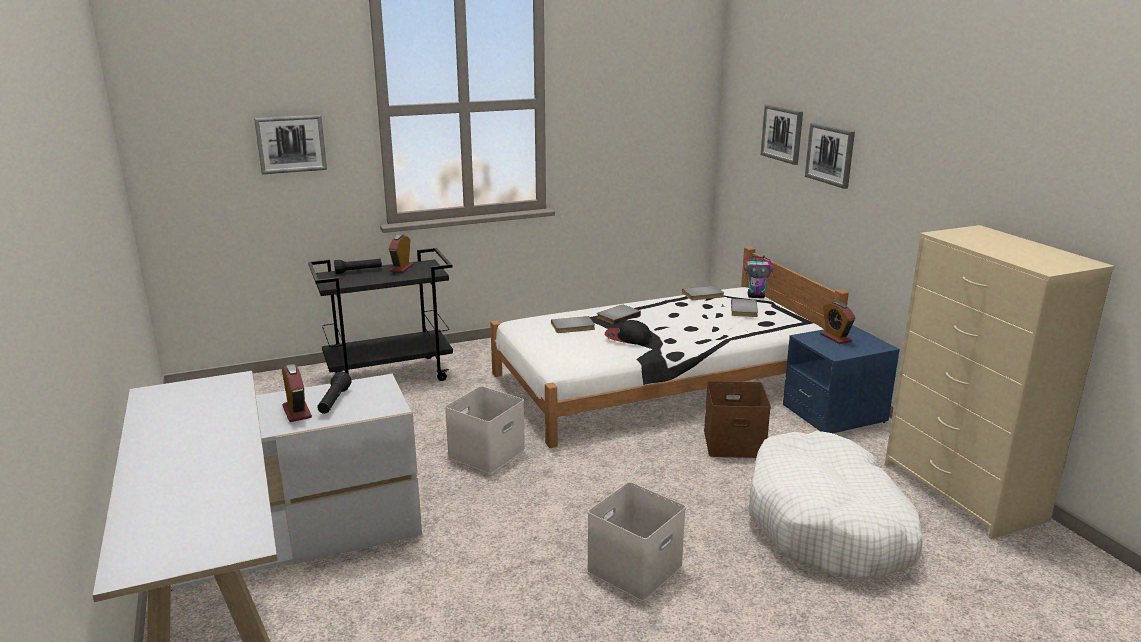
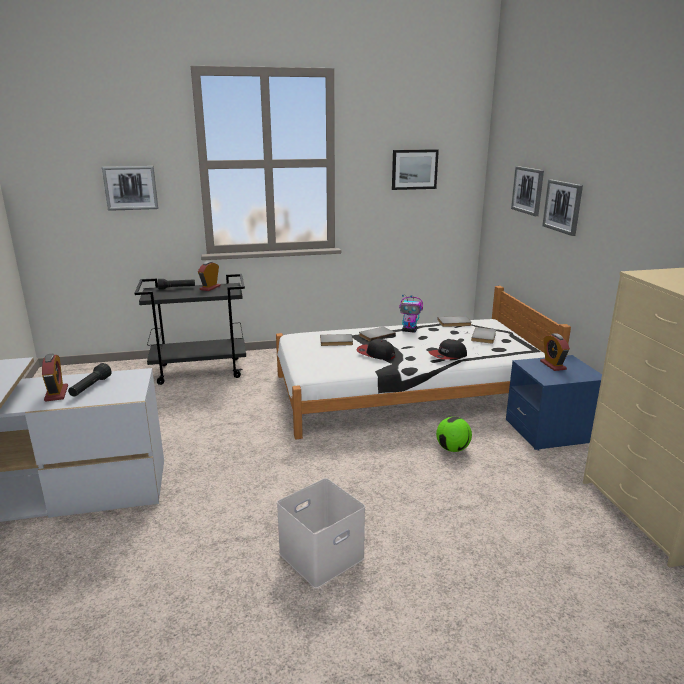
camera: 10 degrees right, 0 degrees up
white storage box [445,386,525,474] -> none
brown storage box [704,381,771,458] -> football [436,417,472,452]
toy robot [744,254,773,298] -> toy robot moved to [399,295,423,333]
white dog bed [749,431,923,579] -> none
none -> picture [392,149,439,190]
none -> cap [429,339,467,360]

